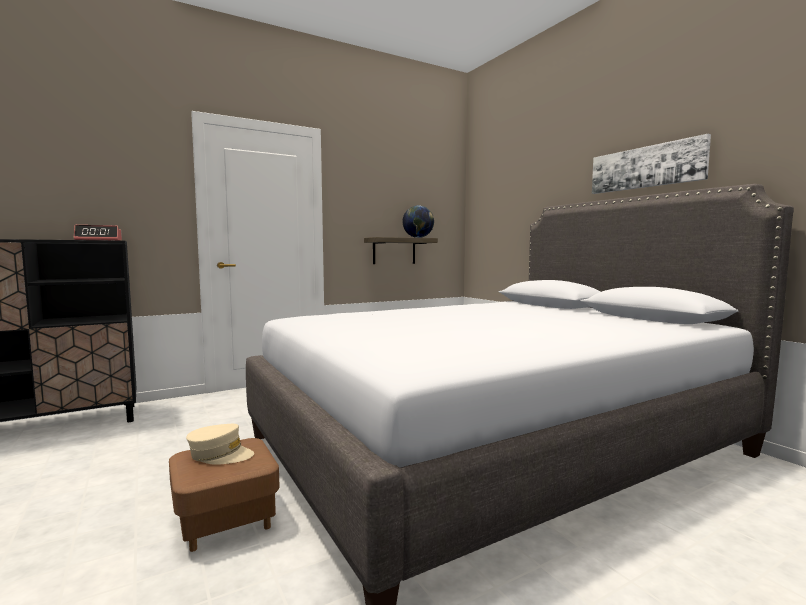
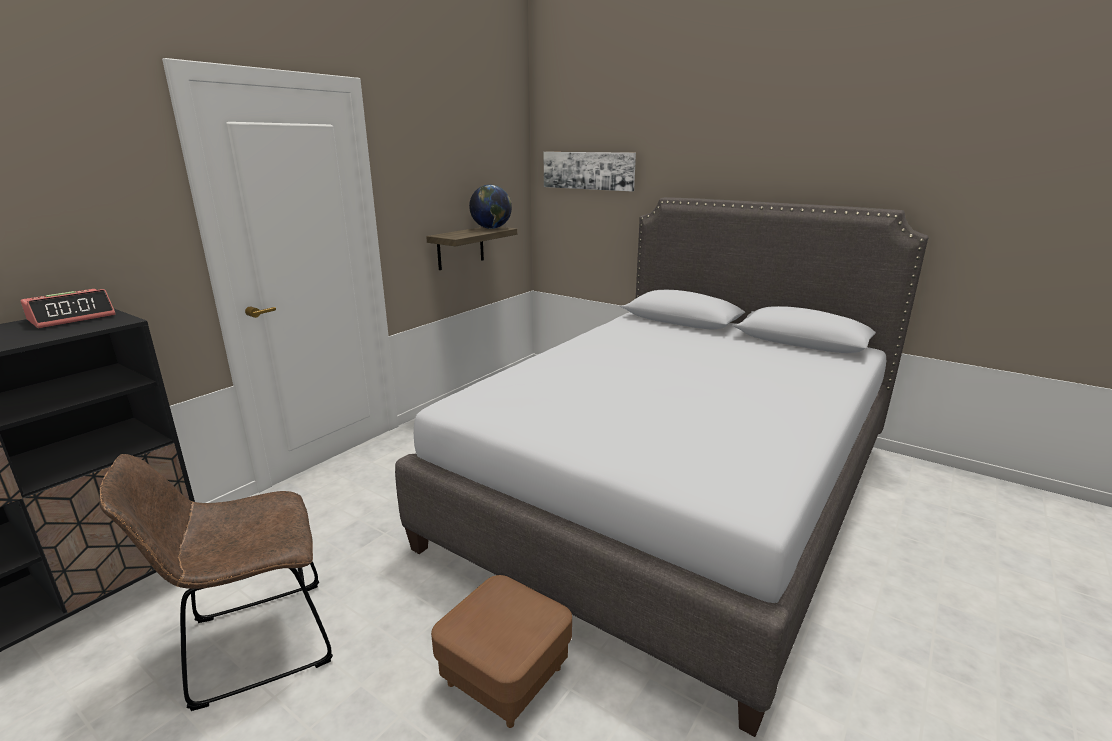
camera: 25 degrees left, 15 degrees up
beige cap [186,424,254,465] -> none
picture [592,134,711,194] -> picture moved to [544,152,636,191]
none -> brown chair [99,454,333,711]

